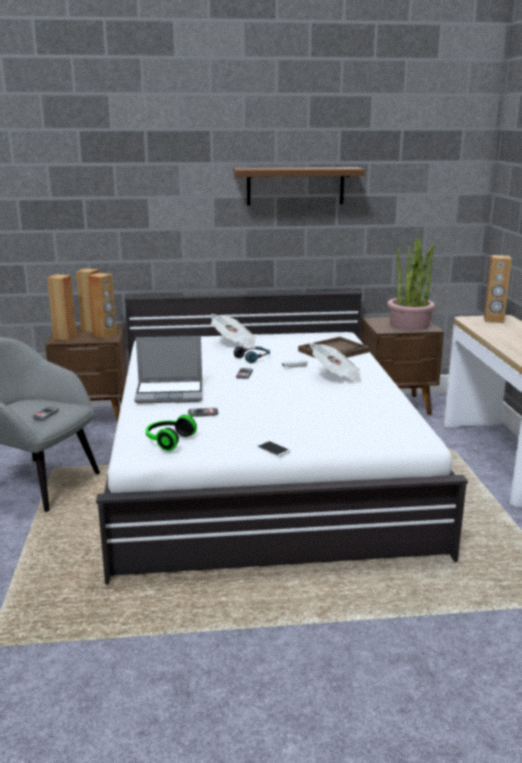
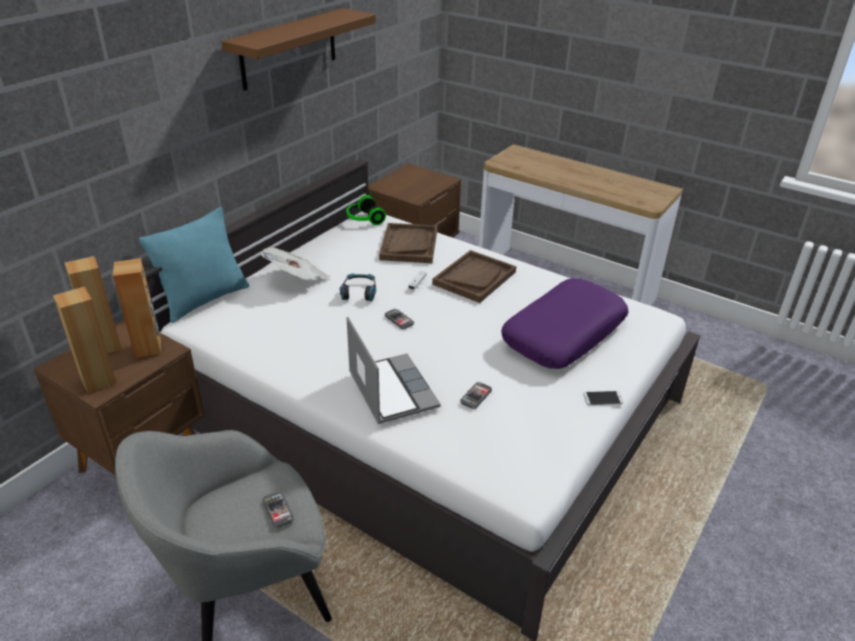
camera: 50 degrees left, 15 degrees up
laptop [134,336,202,404] -> laptop turned 60 degrees counterclockwise [347,317,441,424]
headphones [146,412,197,451] -> headphones moved to [346,192,386,225]
newspaper [310,343,362,383] -> brown tray [432,250,516,303]
potted plant [387,238,435,330] -> none
brown speaker [484,255,512,323] -> none
none -> turquoise pillow [139,207,249,323]
none -> purple pillow [501,278,628,369]

